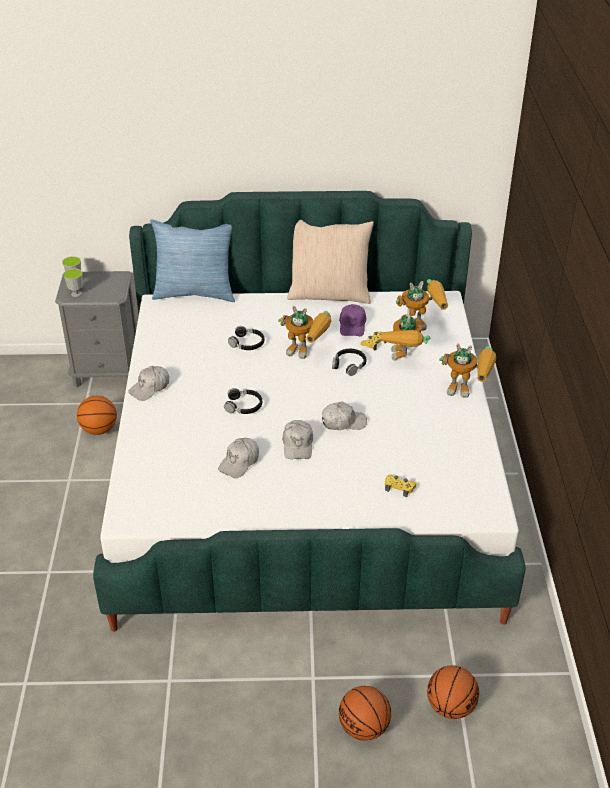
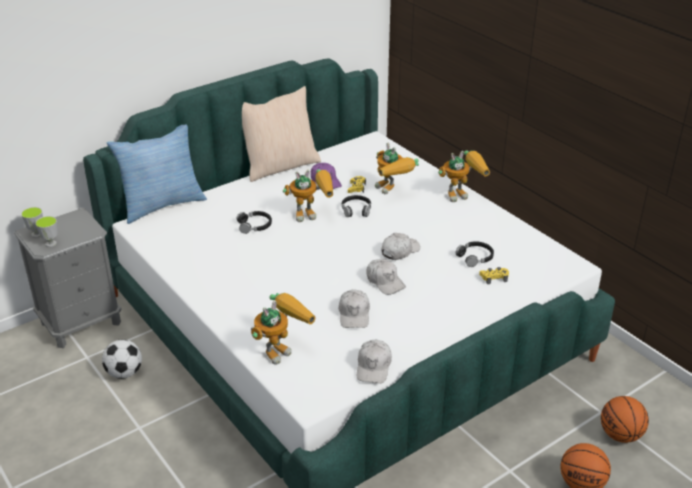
camera: 35 degrees left, 5 degrees down
basketball [77,396,117,435] -> football [102,339,142,379]
white cap [128,366,169,401] -> white cap moved to [357,340,392,383]
black headphones [224,388,262,414] -> black headphones moved to [456,241,494,267]
toy robot [396,279,448,331] -> toy robot moved to [251,293,316,365]

